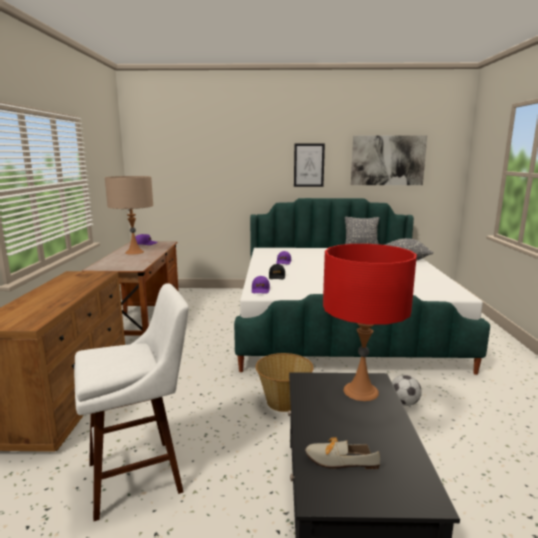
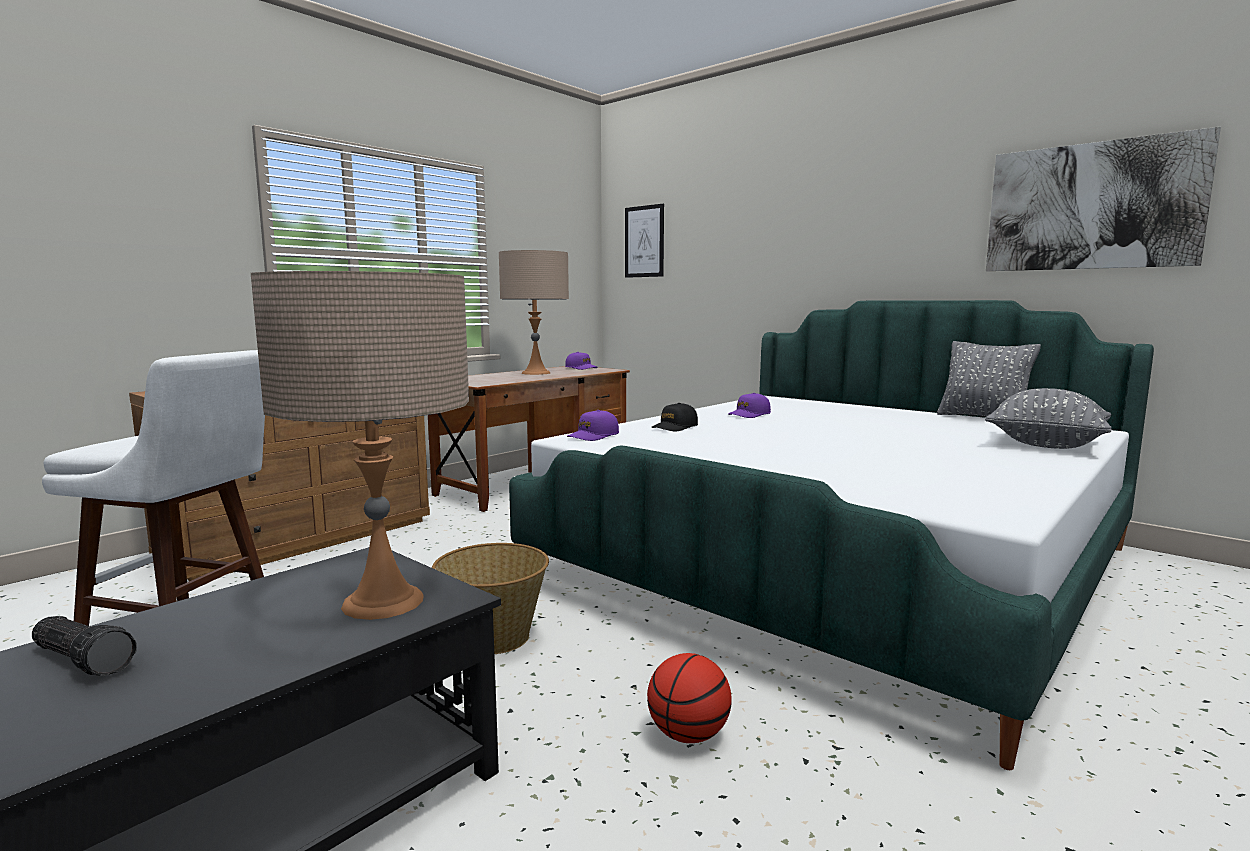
camera: 40 degrees right, 5 degrees down
picture [294,144,325,187] -> picture moved to [625,204,664,278]
shoe [305,438,380,469] -> flashlight [32,616,137,676]
red table lamp [323,244,417,401] -> beige table lamp [251,271,469,620]
football [392,375,422,406] -> basketball [647,653,732,743]

